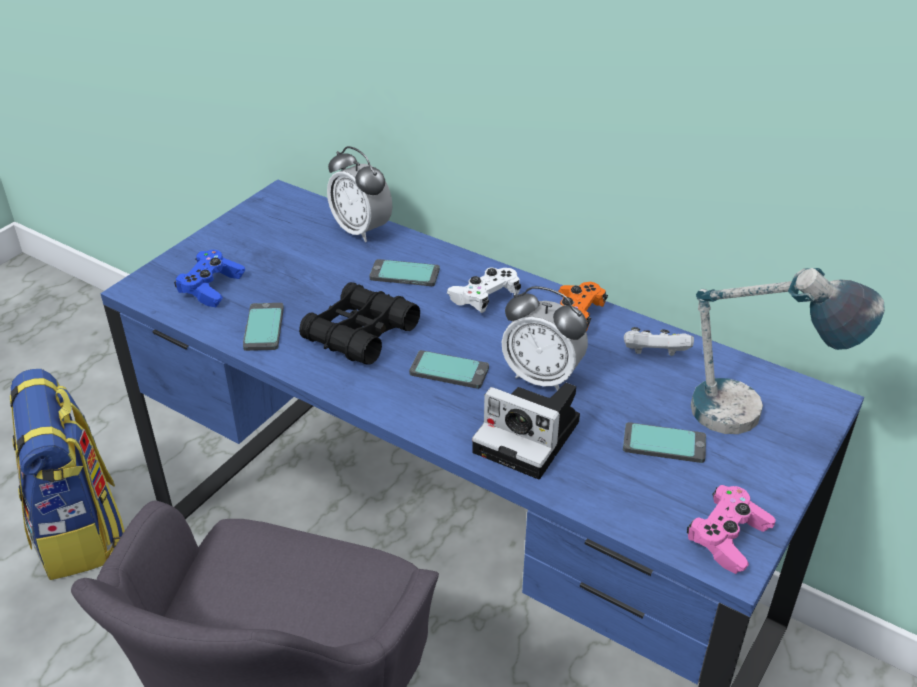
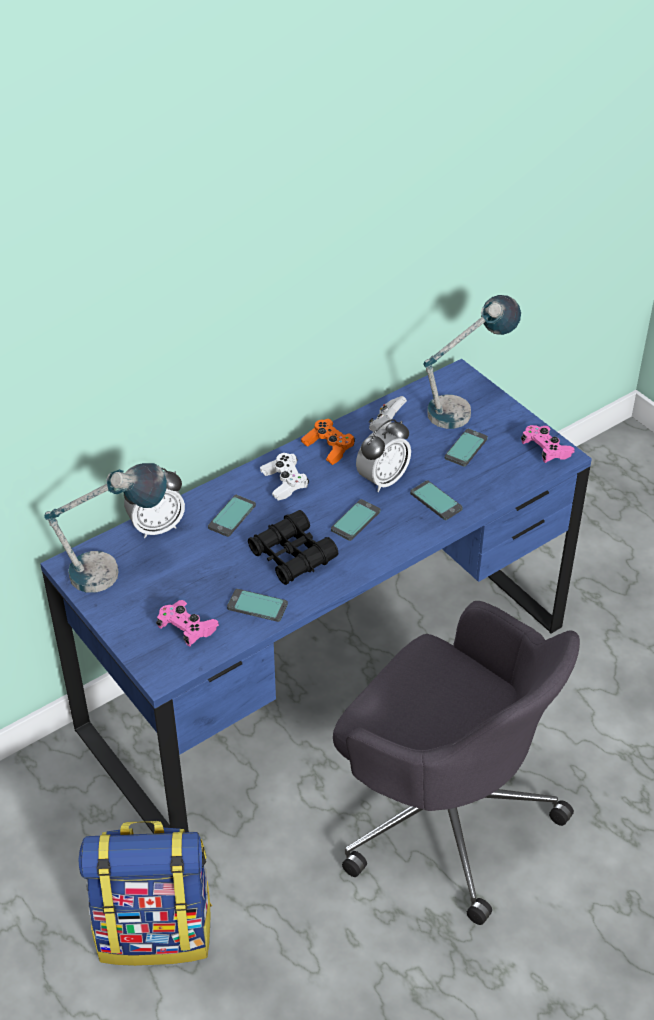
camera: 70 degrees left, 5 degrees up
blue game controller [174,250,245,307] -> pink game controller [156,600,219,647]
camera [472,383,580,479] -> phone [410,480,463,520]
none -> table lamp [44,463,167,593]

